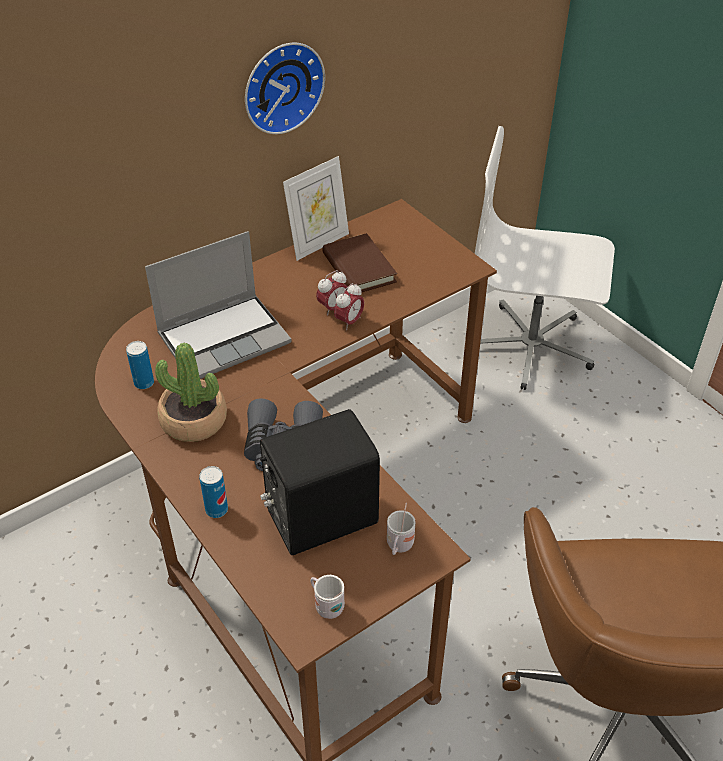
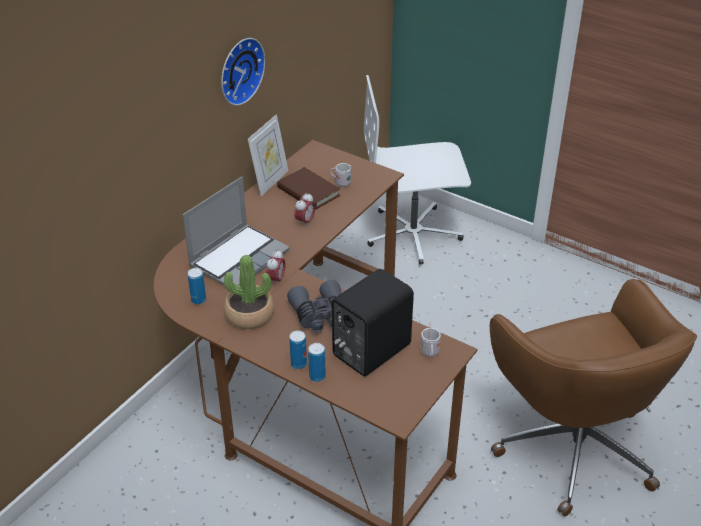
camera: 20 degrees left, 5 degrees down
white mug [310,575,345,619] -> white mug moved to [330,163,352,187]
alarm clock [334,283,364,330] -> alarm clock moved to [266,250,285,282]
none -> can [308,343,326,382]

